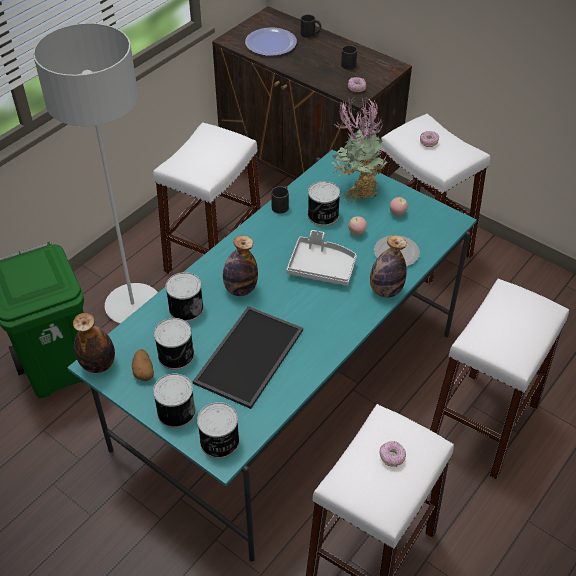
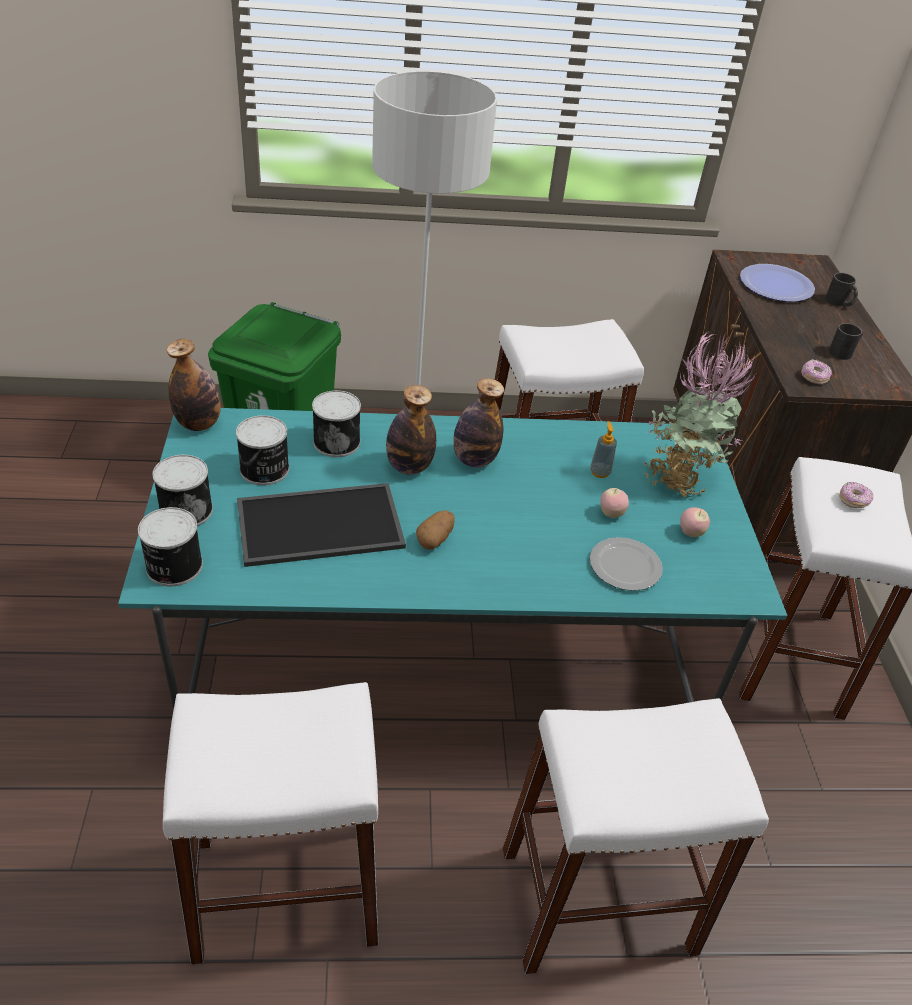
camera: 45 degrees right, 5 degrees down
potato [132,349,154,381] -> potato moved to [416,510,455,550]
black mug [271,186,289,214] -> none
grey tray [287,230,357,286] -> none
can [308,181,340,226] -> soap dispenser [590,421,617,478]
bottle [370,235,407,298] -> bottle moved to [453,378,504,468]
donut [379,441,406,467] -> none

